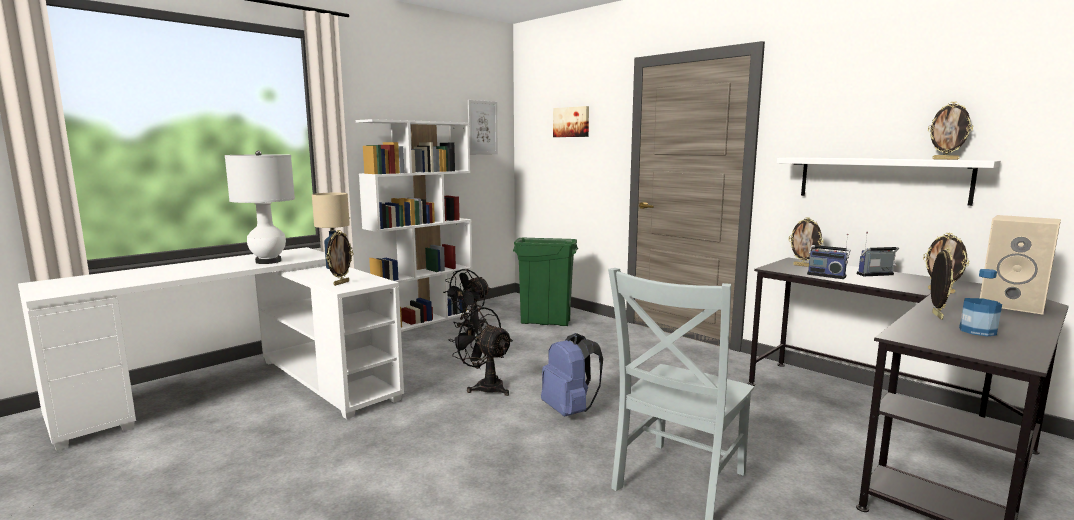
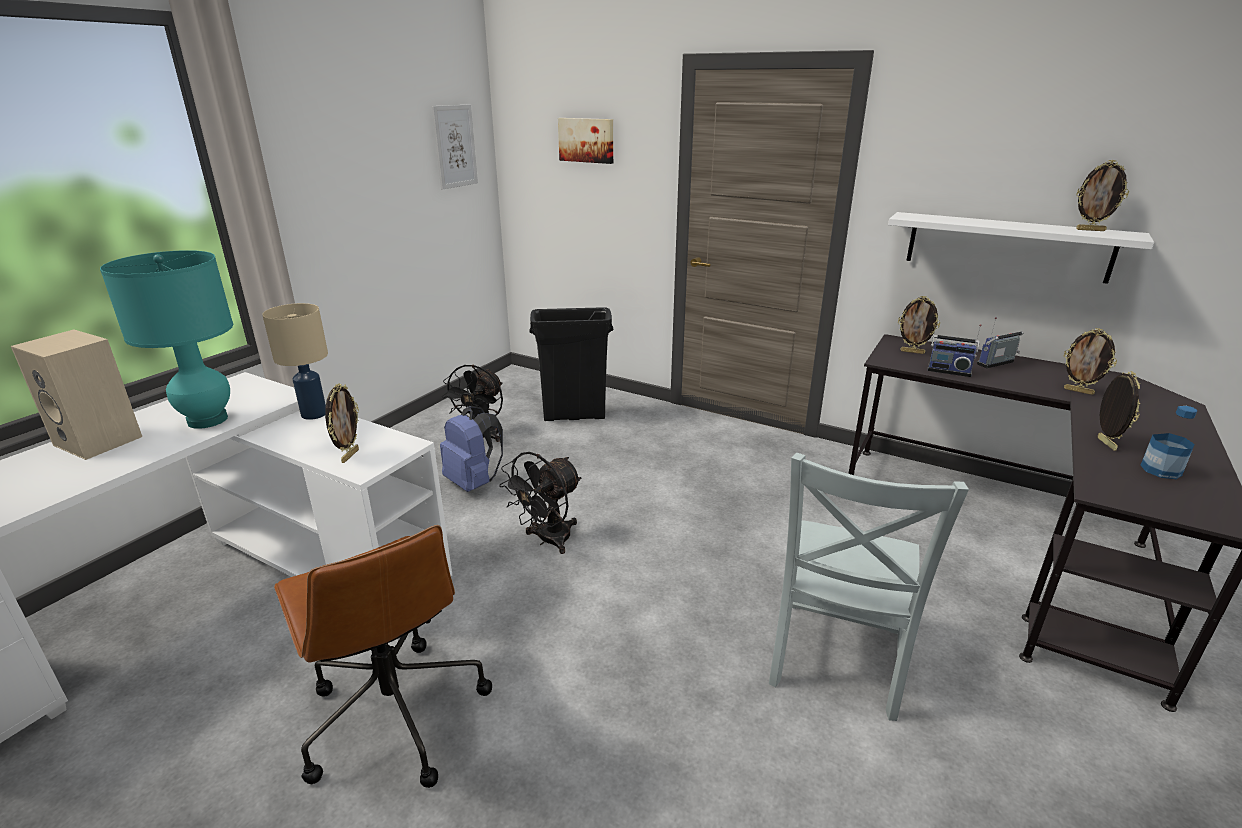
camera: 15 degrees left, 15 degrees up
white table lamp [225,151,295,264] -> turquoise table lamp [100,250,234,429]
white bookcase [356,119,472,332] -> none
black fan [449,306,513,396] -> black fan turned 75 degrees counterclockwise [499,452,582,554]
green trash can [513,238,578,326] -> black trash can [529,307,614,421]
blue backpack [541,333,603,417] -> blue backpack moved to [440,406,503,492]
beige speaker [980,215,1061,315] -> beige speaker moved to [11,330,142,460]
none -> brown office chair [274,525,492,788]

